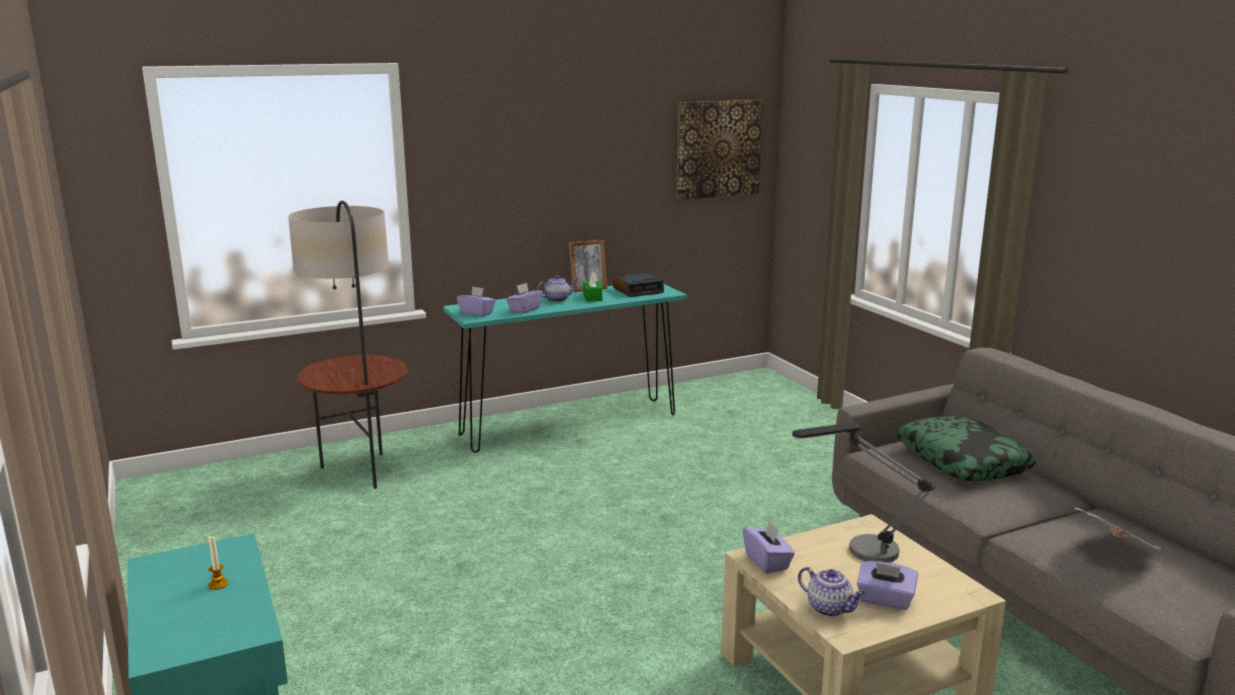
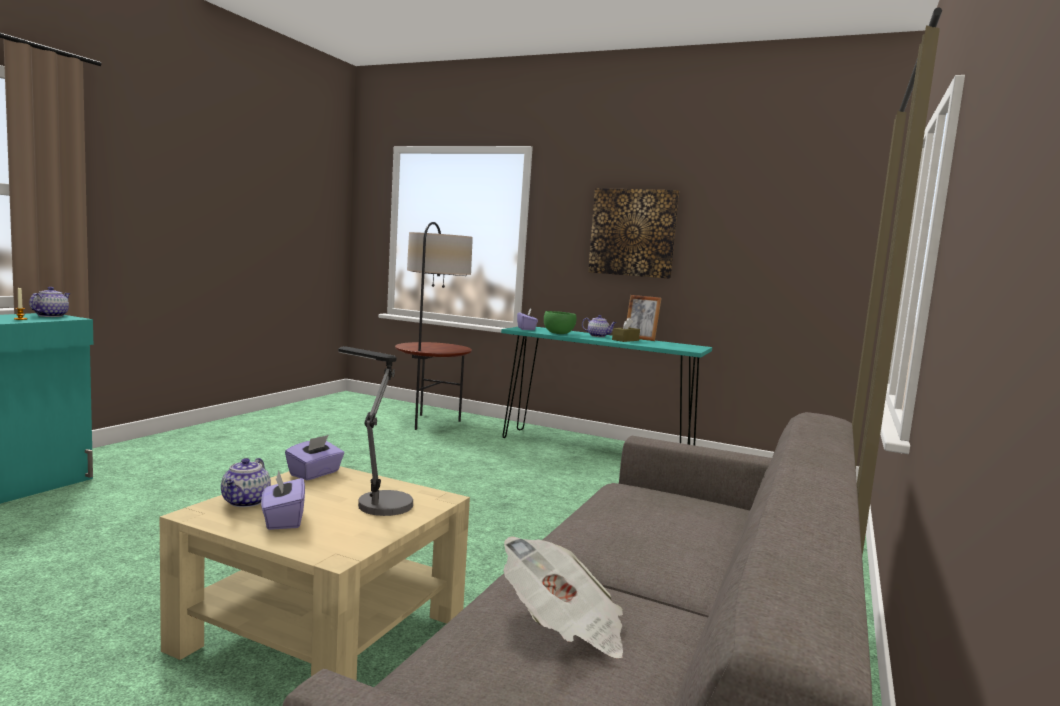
camera: 50 degrees right, 10 degrees down
purple tissue box [506,283,543,314] -> green bowl [544,311,576,334]
green tissue box [583,272,602,302] -> brown tissue box [612,317,640,342]
alarm clock [613,273,664,297] -> none
picture [677,100,763,200] -> picture moved to [588,188,679,279]
pillow [896,416,1036,481] -> none
none -> teapot [29,287,71,317]

